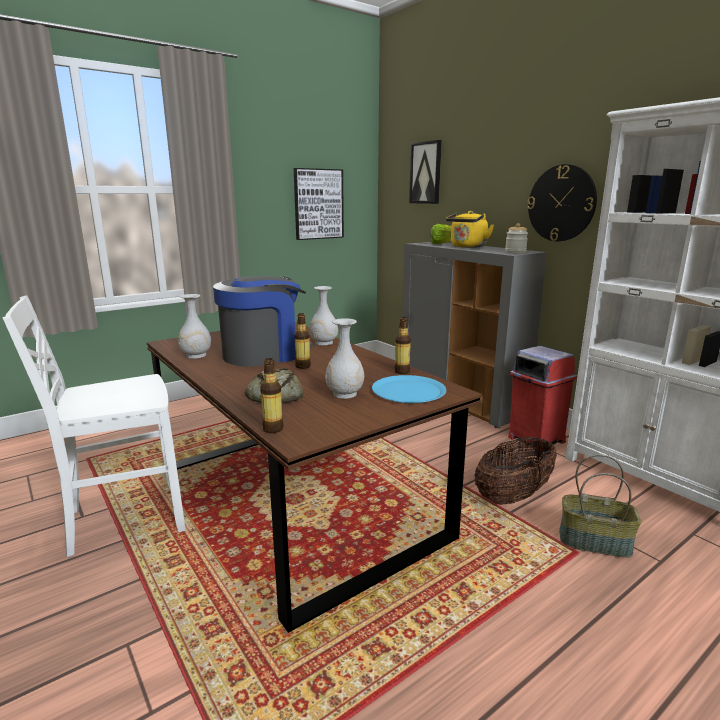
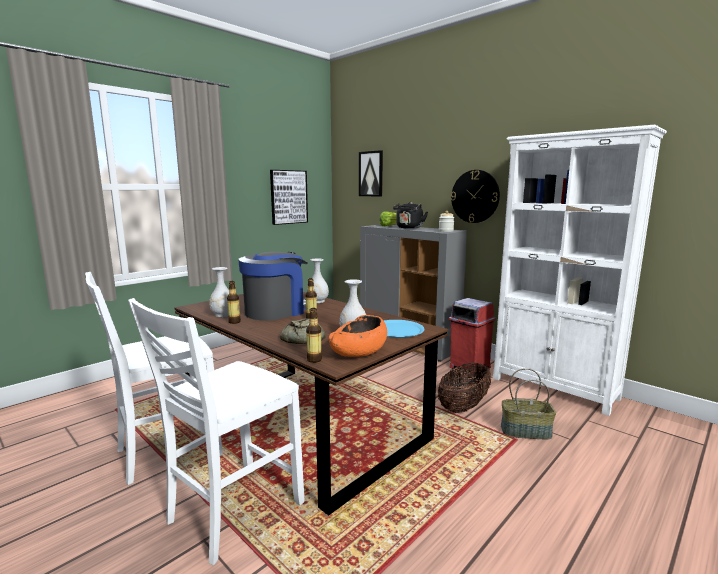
camera: 10 degrees left, 5 degrees down
bottle [394,317,411,374] -> bottle moved to [227,281,241,324]
yellow kettle [446,211,494,248] -> black kettle [393,202,428,229]
none -> white chair [128,298,304,565]
none -> orange bowl [329,315,387,357]

